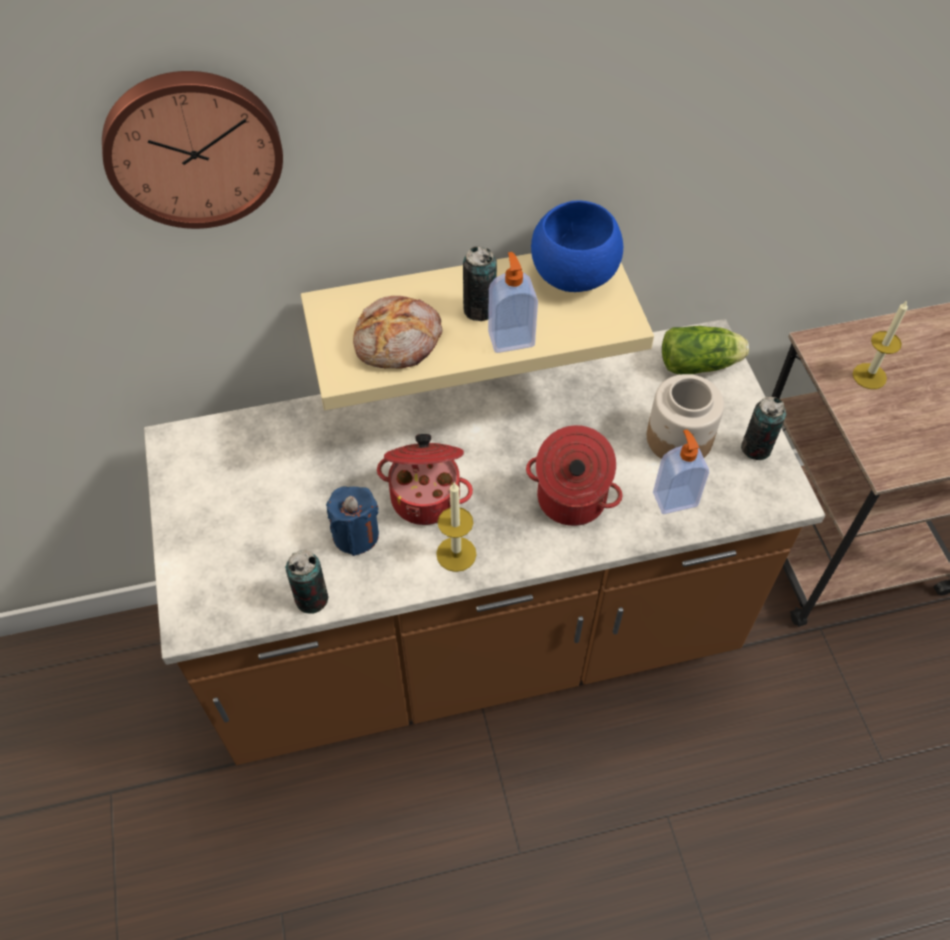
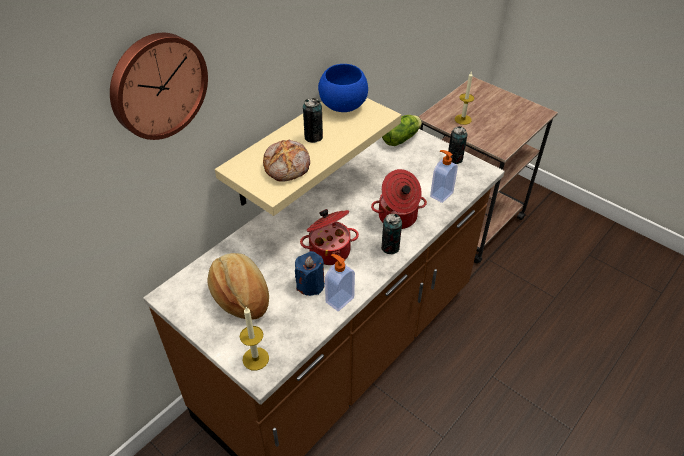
camera: 35 degrees left, 10 degrees down
can [285,550,328,614] -> can moved to [381,213,402,254]
candle [436,482,476,572] -> candle moved to [240,307,269,371]
soap dispenser [488,252,538,353] -> soap dispenser moved to [325,254,355,311]
jar [647,374,724,459] -> none
none -> bread [207,253,269,320]

